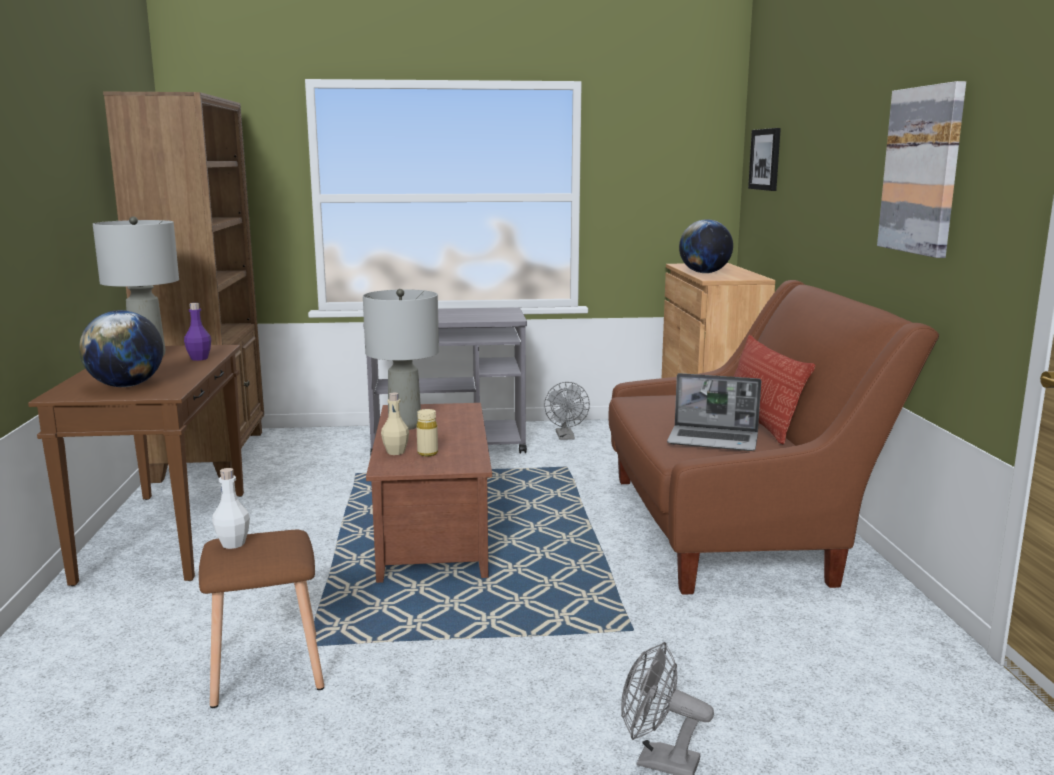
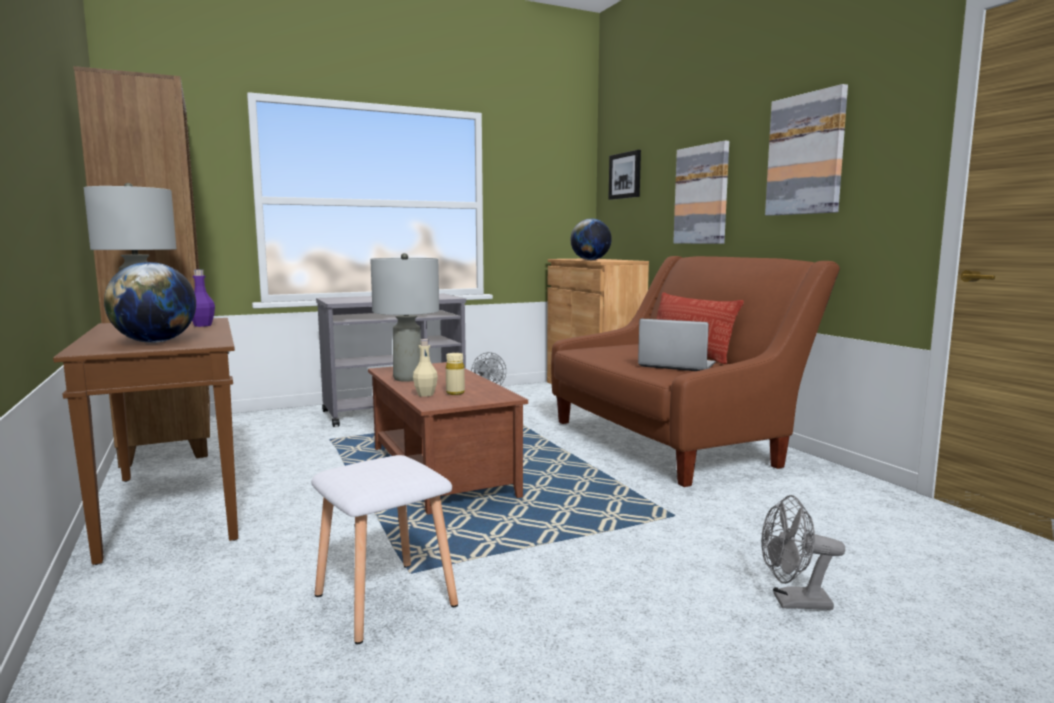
camera: 20 degrees left, 5 degrees down
brown stool [199,530,324,708] -> white stool [311,455,458,644]
white bottle [212,468,250,549] -> none
laptop [667,373,761,451] -> laptop turned 150 degrees counterclockwise [638,319,716,371]
none -> picture [673,141,729,244]

